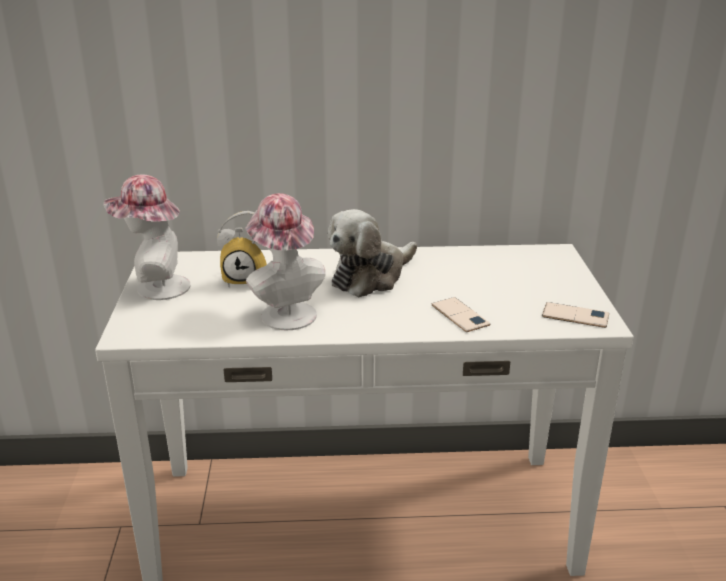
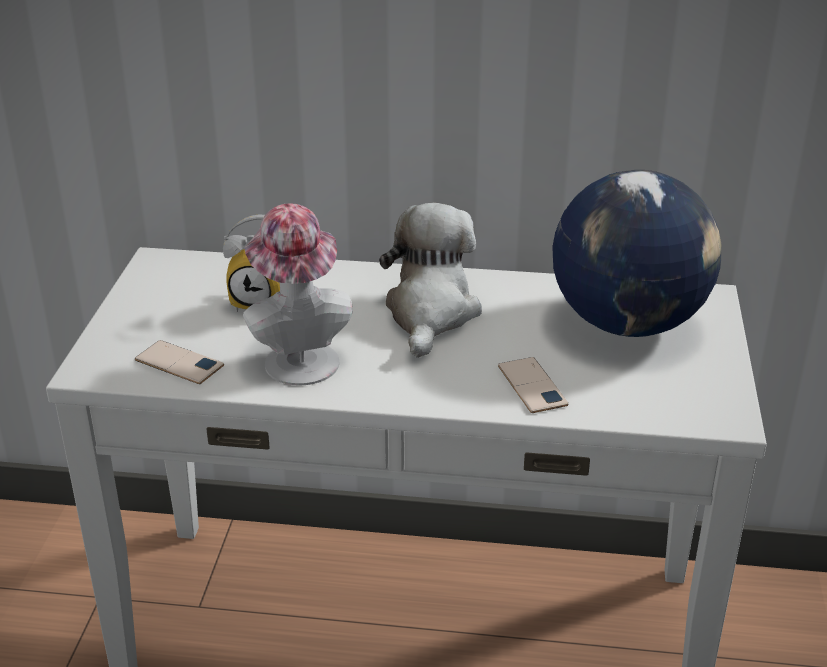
camera: 10 degrees right, 5 degrees up
hat [103,175,190,300] -> none
plush toy [328,209,417,297] -> plush toy turned 135 degrees clockwise [379,203,482,358]
phone [542,302,609,328] -> phone moved to [135,340,224,384]
none -> globe [552,170,722,337]

